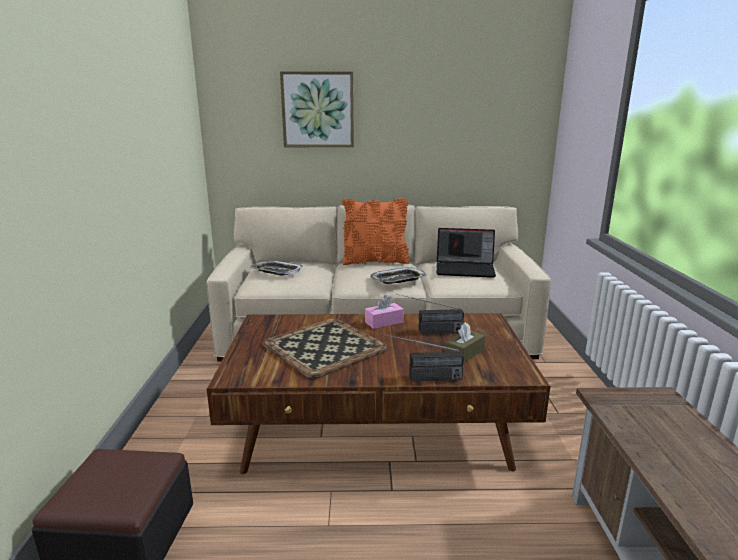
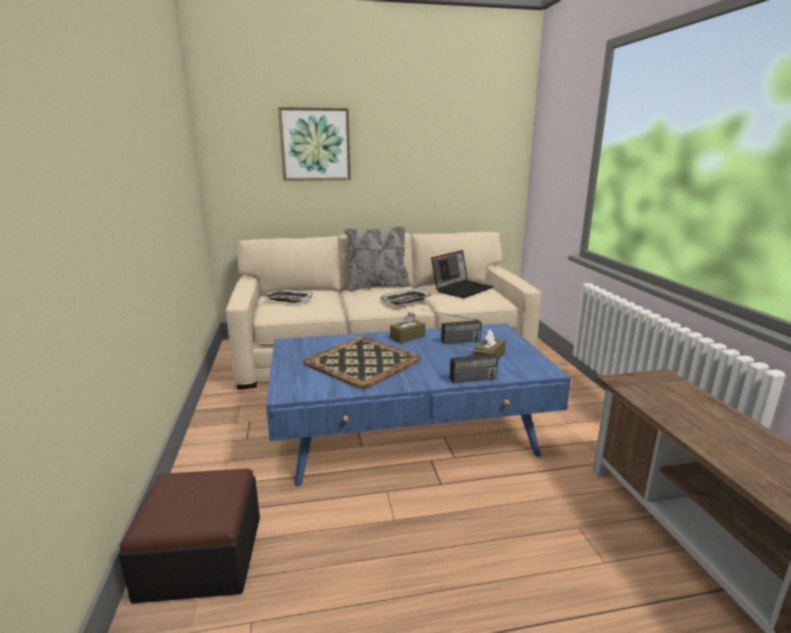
camera: 10 degrees left, 0 degrees up
brown coffee table [207,313,550,474] -> blue coffee table [266,323,571,486]
orange pillow [342,198,409,265] -> grey pillow [344,226,409,291]
pink tissue box [365,295,404,329] -> brown tissue box [390,312,425,343]
laptop [436,228,496,278] -> laptop turned 45 degrees counterclockwise [431,250,494,298]

